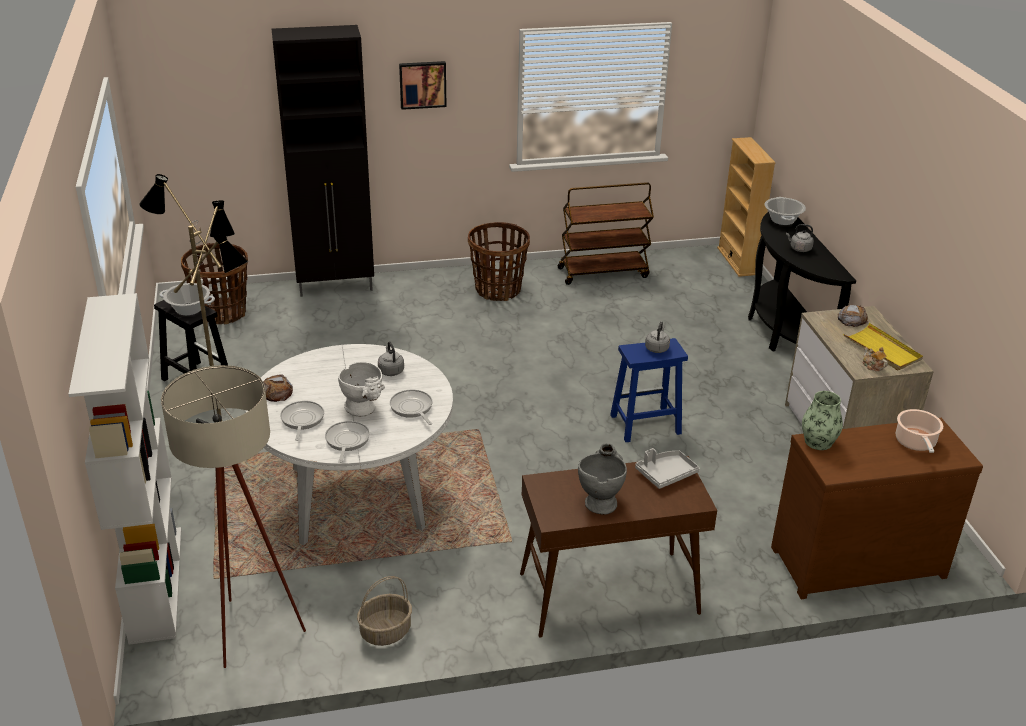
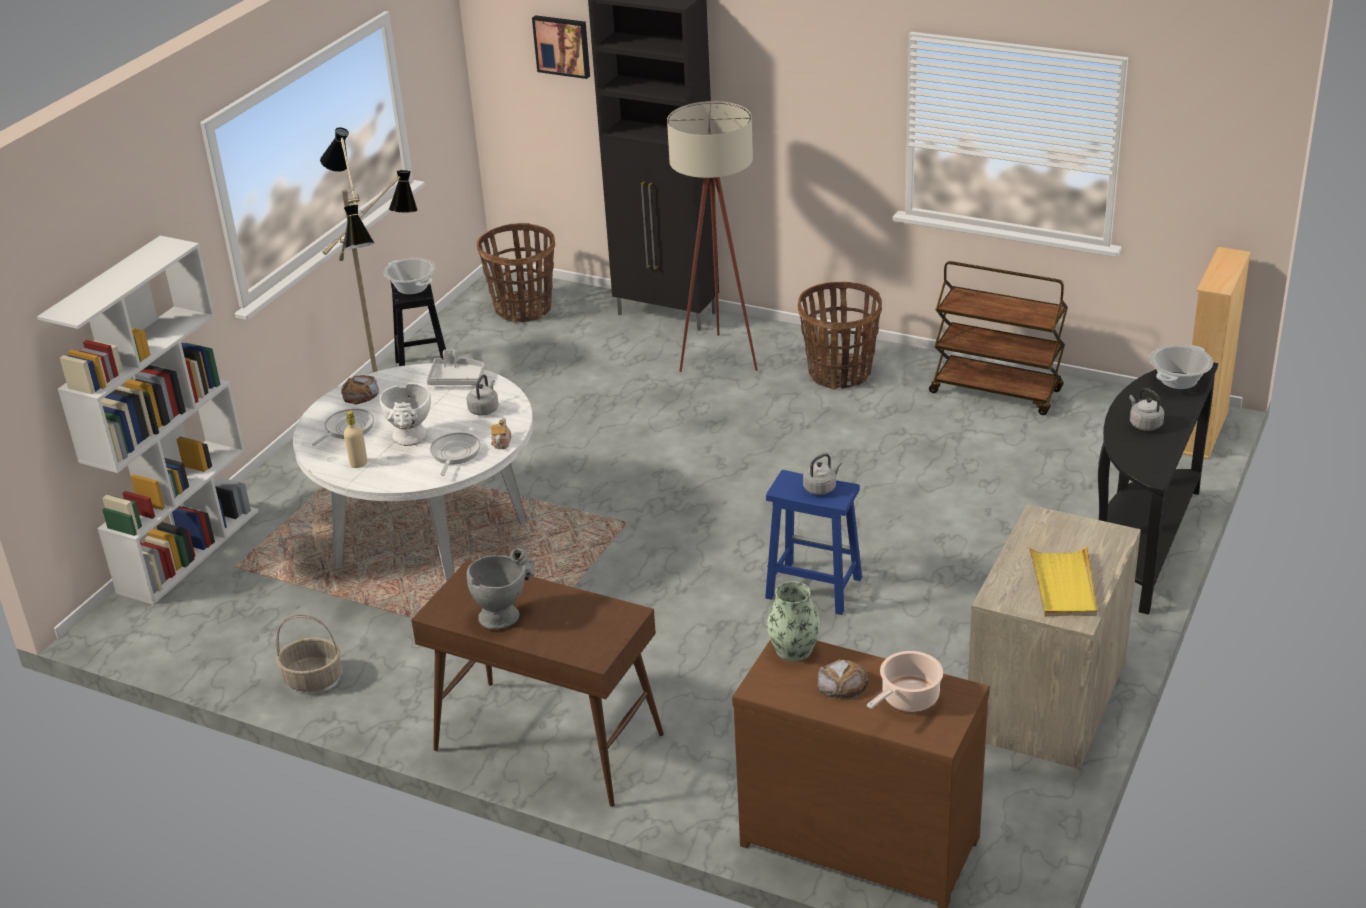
camera: 40 degrees right, 0 degrees up
beige floor lamp [161,365,306,668] -> beige floor lamp moved to [667,101,758,372]
frying pan [325,421,370,463] -> beige bottle [344,411,367,468]
picture [399,61,447,110] -> picture moved to [532,15,590,79]
grey tray [635,448,699,489] -> grey tray moved to [426,350,485,385]
bread [838,305,868,327] -> bread moved to [817,659,869,699]
teapot [862,347,888,371] -> teapot moved to [491,418,512,449]

